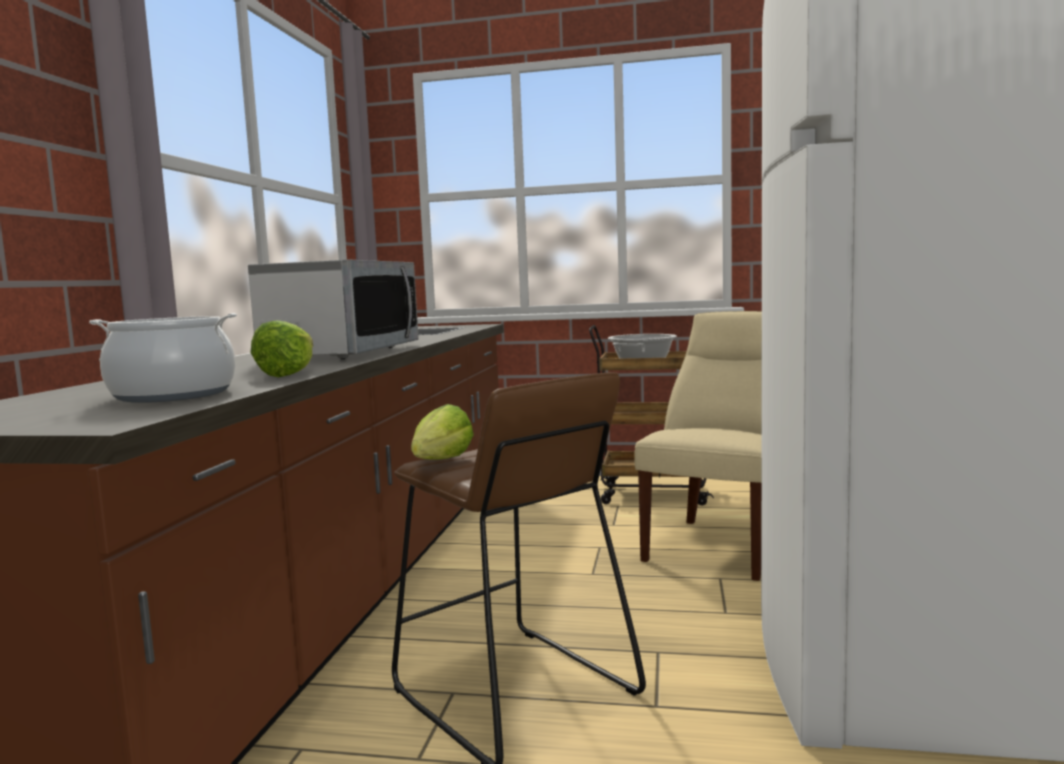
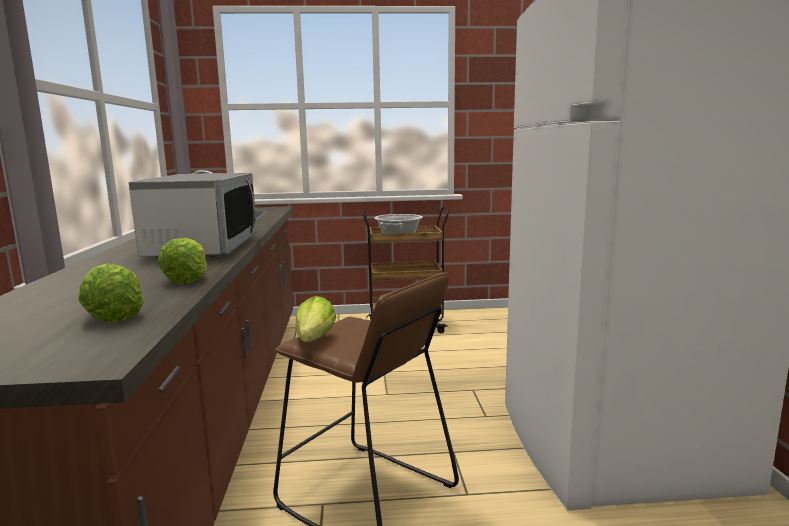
camera: 15 degrees left, 5 degrees up
cooking pot [89,313,237,403] -> lettuce [79,263,144,322]
beige chair [634,311,762,581] -> none

